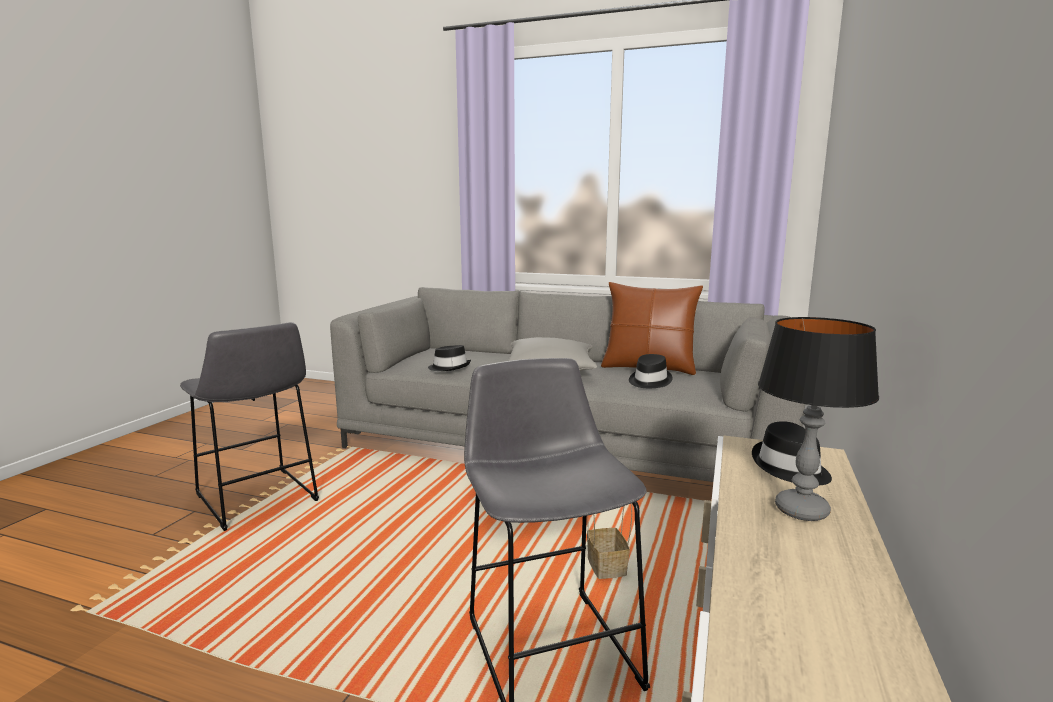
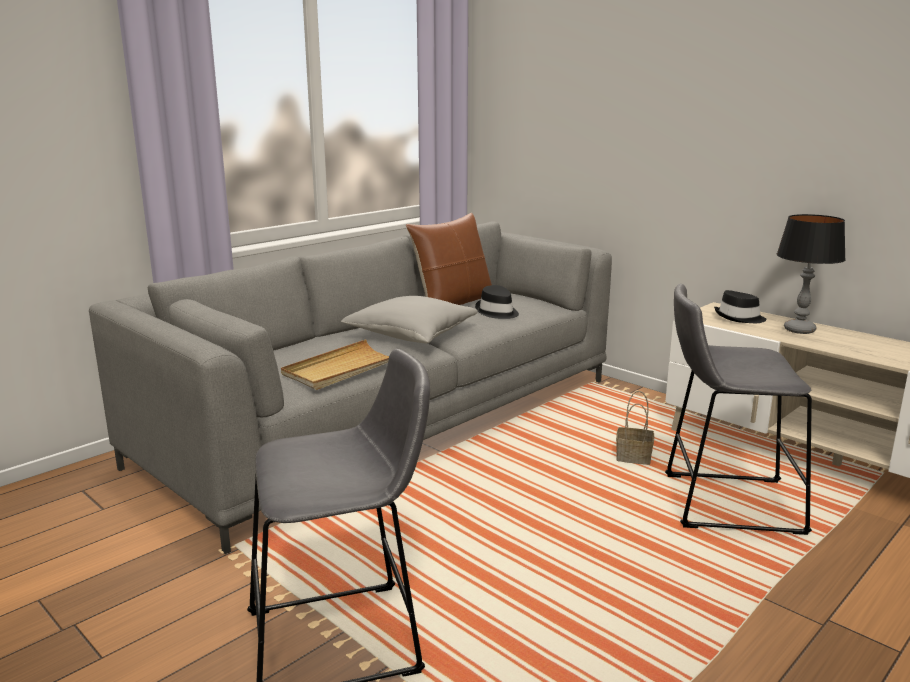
camera: 65 degrees left, 5 degrees up
black hat [428,345,471,371] -> beige tray [281,339,389,390]

